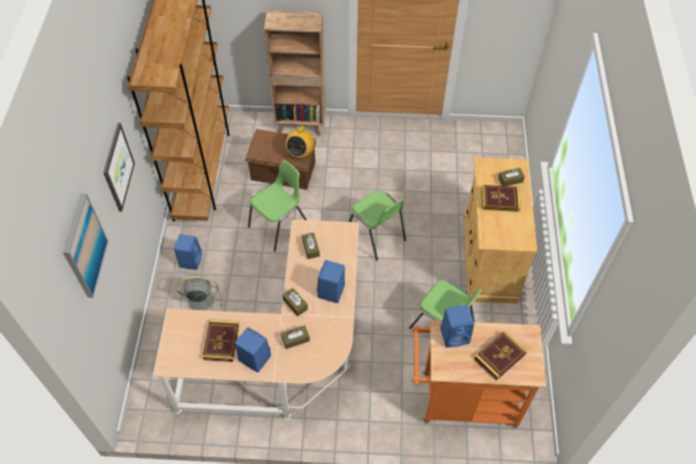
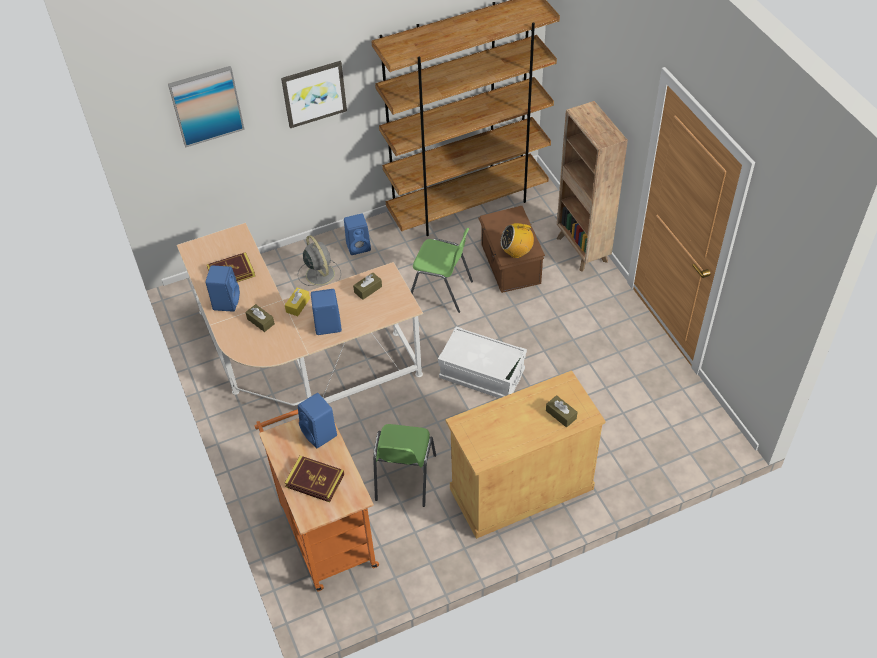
camera: 65 degrees right, 5 degrees down
brown tissue box [283,288,308,316] -> yellow tissue box [285,288,310,316]
green chair [349,190,406,261] -> white storage box [438,326,527,398]
book [481,185,521,212] -> none

